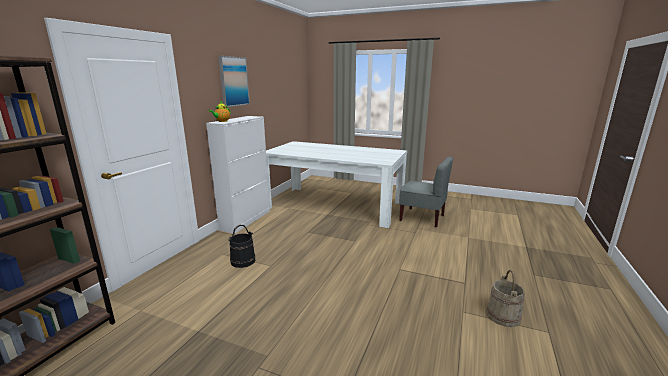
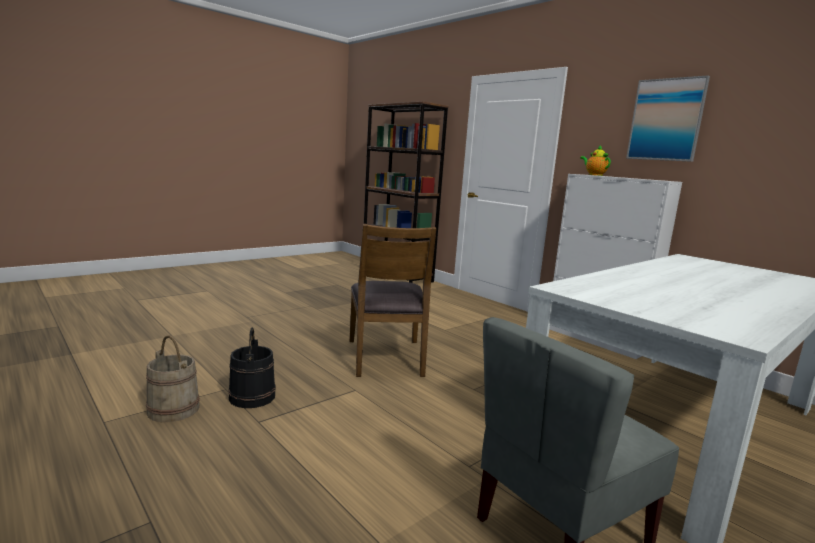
camera: 115 degrees right, 5 degrees down
black bucket [228,225,255,268] -> black bucket moved to [228,327,276,408]
none -> brown chair [350,224,436,377]

